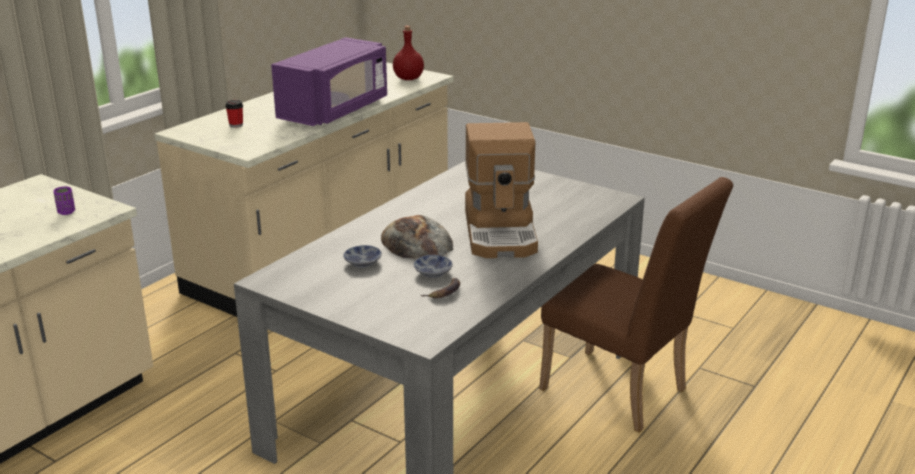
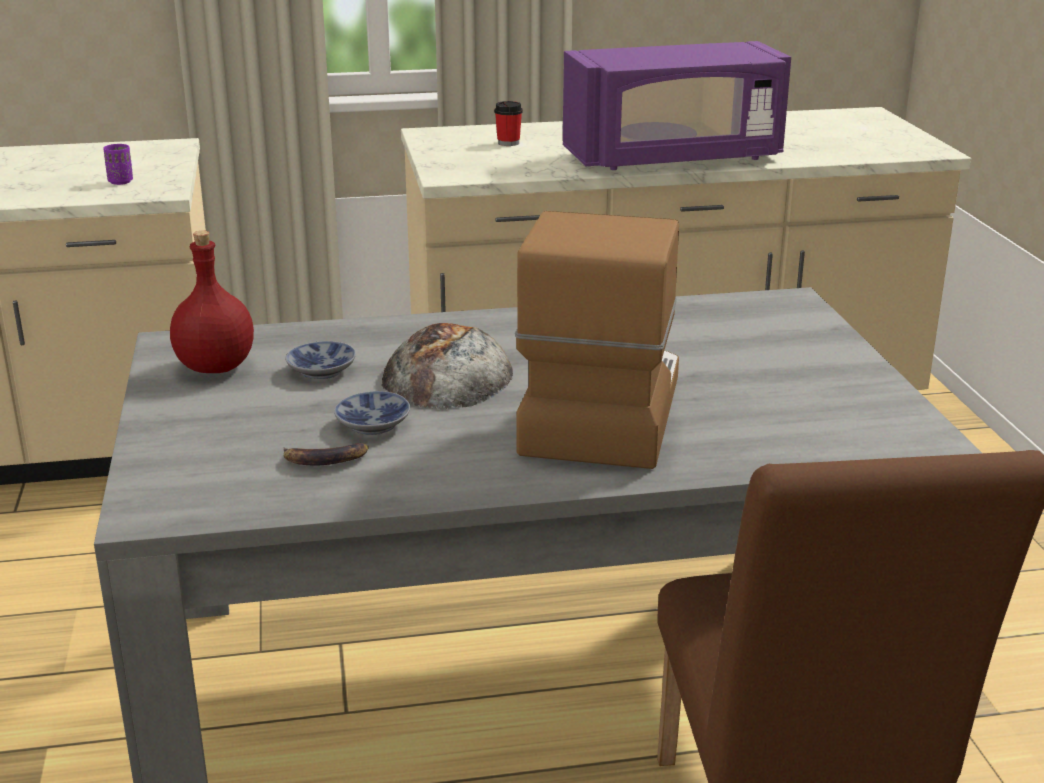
camera: 45 degrees right, 0 degrees up
red bottle [393,26,424,80] -> red bottle moved to [170,231,254,373]
coffee machine [465,122,538,258] -> coffee machine turned 150 degrees clockwise [515,211,679,469]

